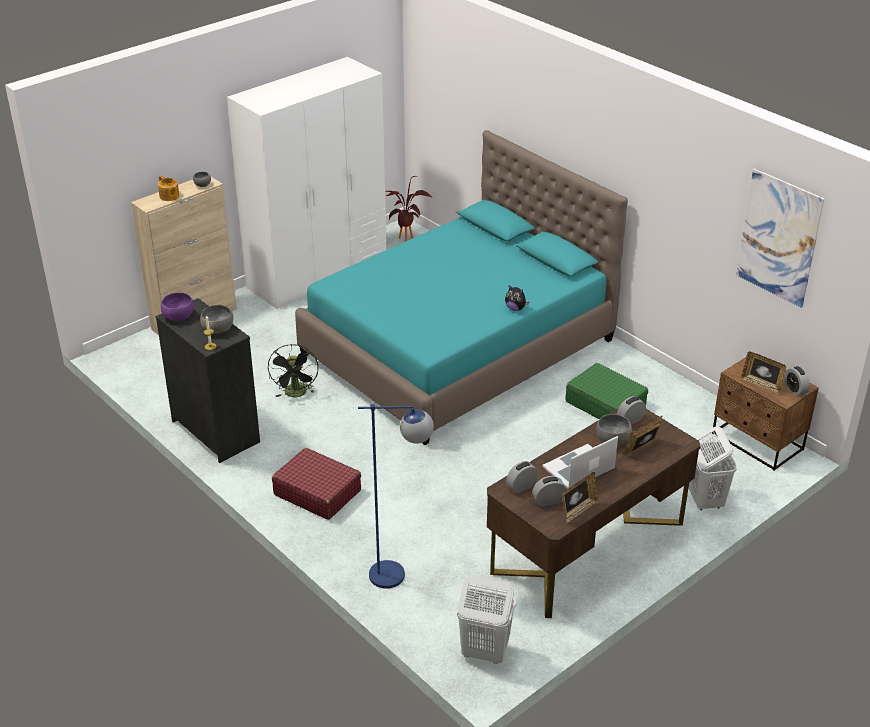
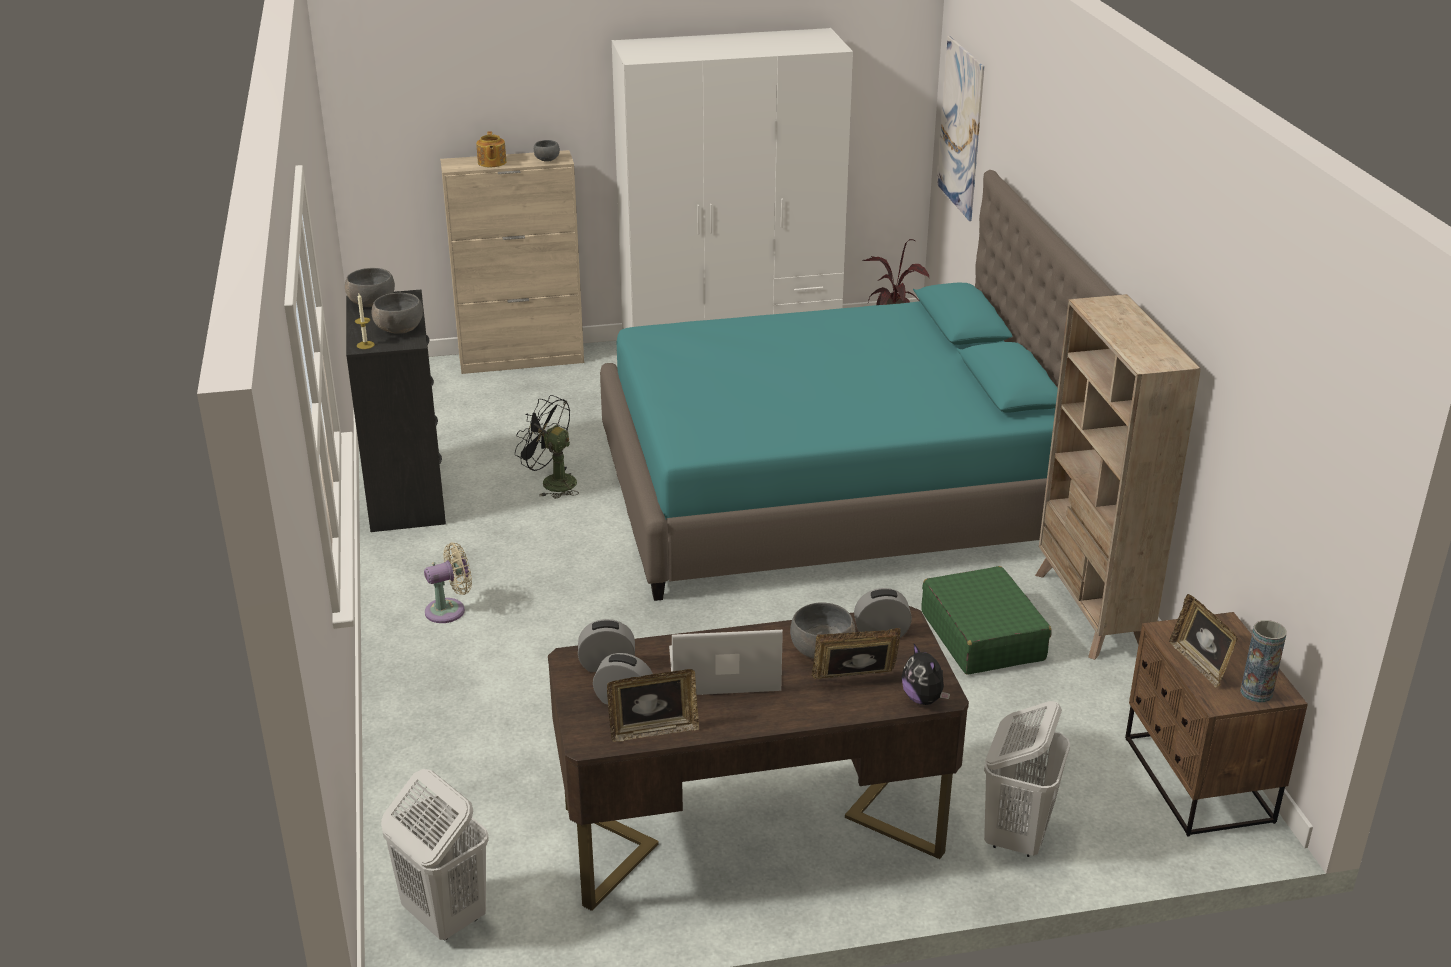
camera: 30 degrees right, 5 degrees down
purple bowl [161,292,194,321] -> grey bowl [345,268,395,307]
black fan [268,344,318,397] -> black fan turned 90 degrees clockwise [515,395,579,499]
red suitcase [272,448,361,520] -> beige fan [424,543,472,623]
blue floor lamp [358,404,434,589] -> none
plush toy [505,285,529,311] -> plush toy moved to [902,644,950,705]
picture [736,168,825,308] -> picture moved to [937,36,985,221]
alarm clock [784,366,810,396] -> vase [1240,620,1287,703]
none -> beige bookcase [1035,294,1201,660]

